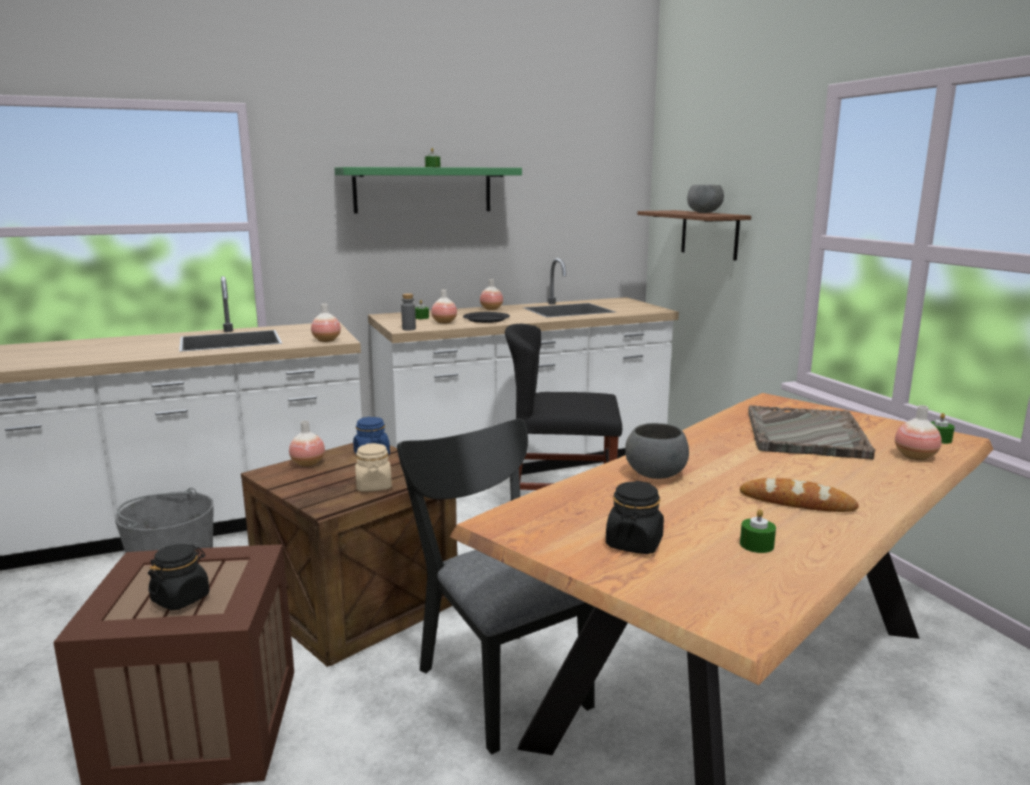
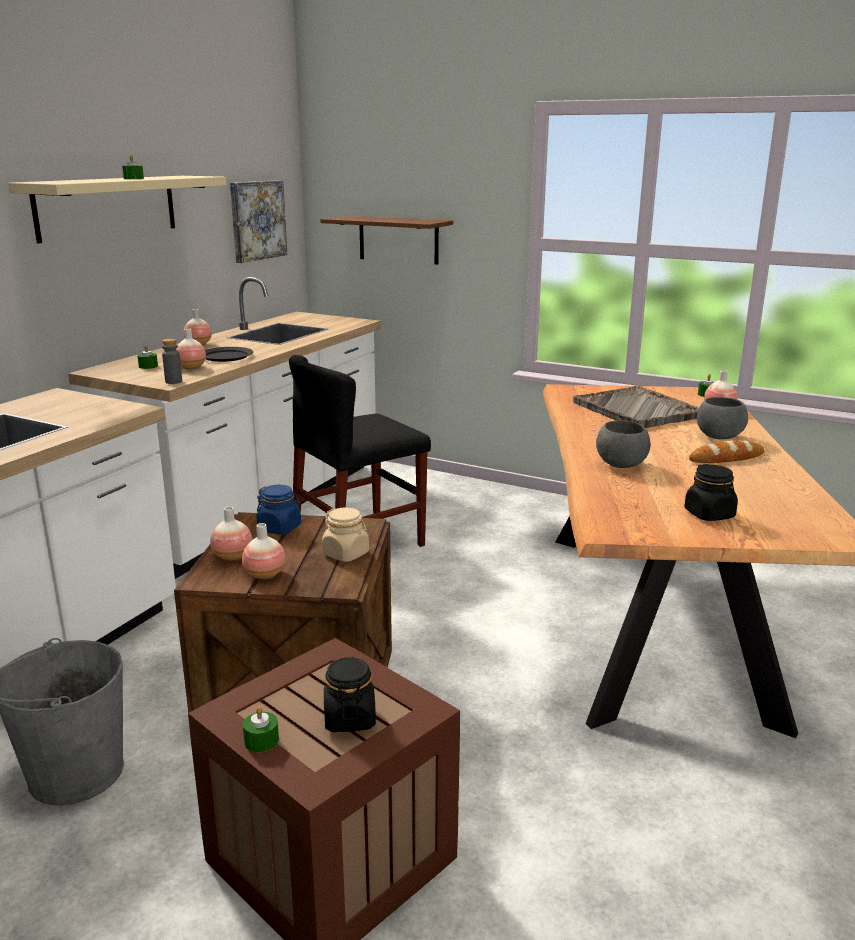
camera: 40 degrees left, 5 degrees up
vase [311,303,341,342] -> vase moved to [242,523,286,580]
green shelf [334,167,522,214] -> beige shelf [8,176,226,243]
black chair [397,419,595,755] -> none
grey bowl [687,185,724,213] -> grey bowl moved to [697,397,748,439]
green candle [740,509,776,553] -> green candle moved to [243,707,279,752]
none -> picture [230,180,287,263]

